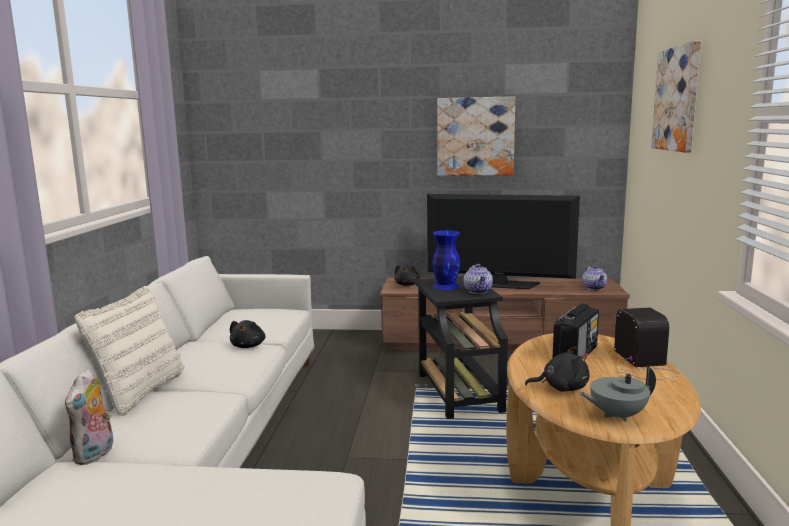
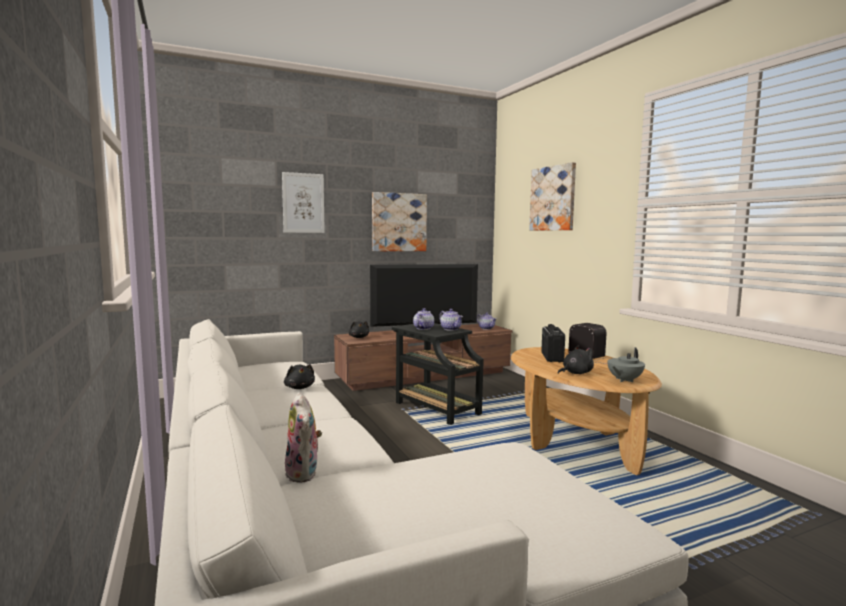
camera: 30 degrees left, 5 degrees down
beige pillow [75,286,185,416] -> none
blue vase [432,230,460,290] -> teapot [413,308,434,330]
none -> picture [282,172,325,233]

